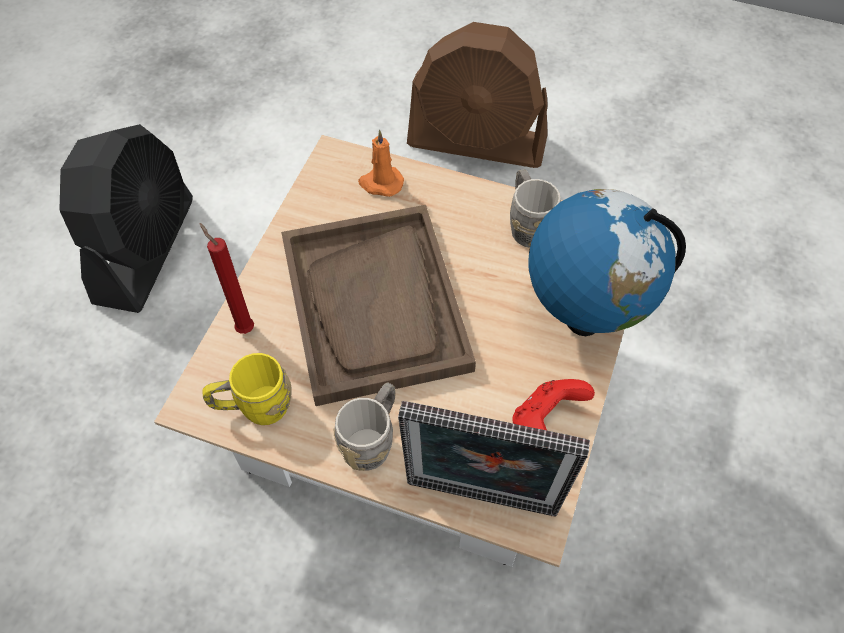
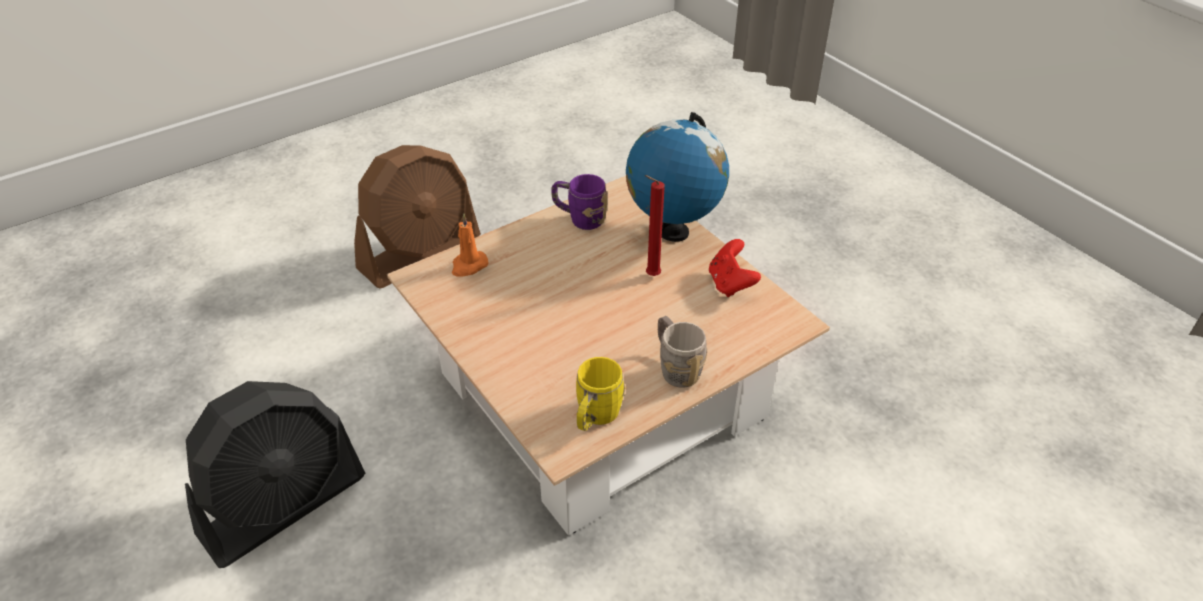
camera: 55 degrees left, 15 degrees down
black fan [59,124,193,313] -> black fan turned 90 degrees clockwise [185,381,365,568]
red candle [199,223,254,334] -> red candle moved to [645,175,665,276]
brown tray [281,205,476,406] -> none
picture frame [398,401,590,516] -> none
grey mug [510,169,561,248] -> purple mug [551,174,607,230]

